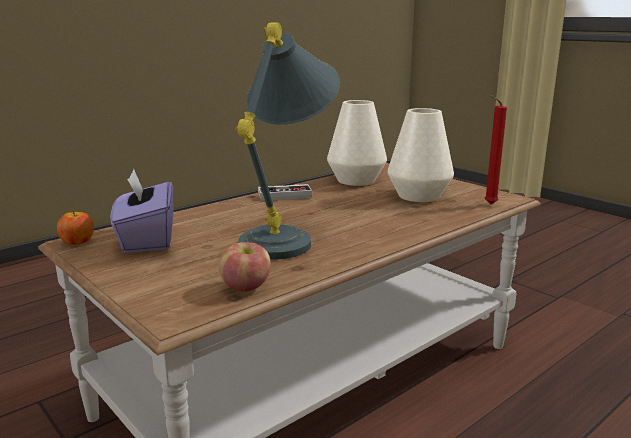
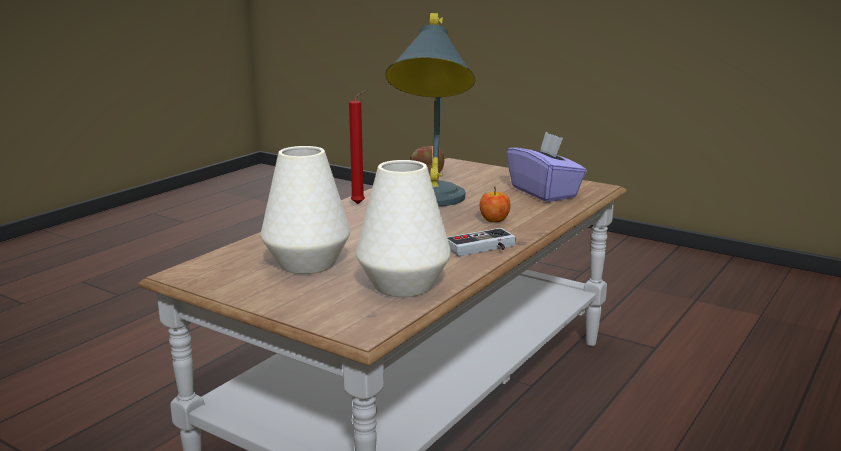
camera: 165 degrees right, 0 degrees up
apple [57,208,94,246] -> apple moved to [480,187,511,223]
red candle [484,95,507,204] -> red candle moved to [349,90,367,204]

